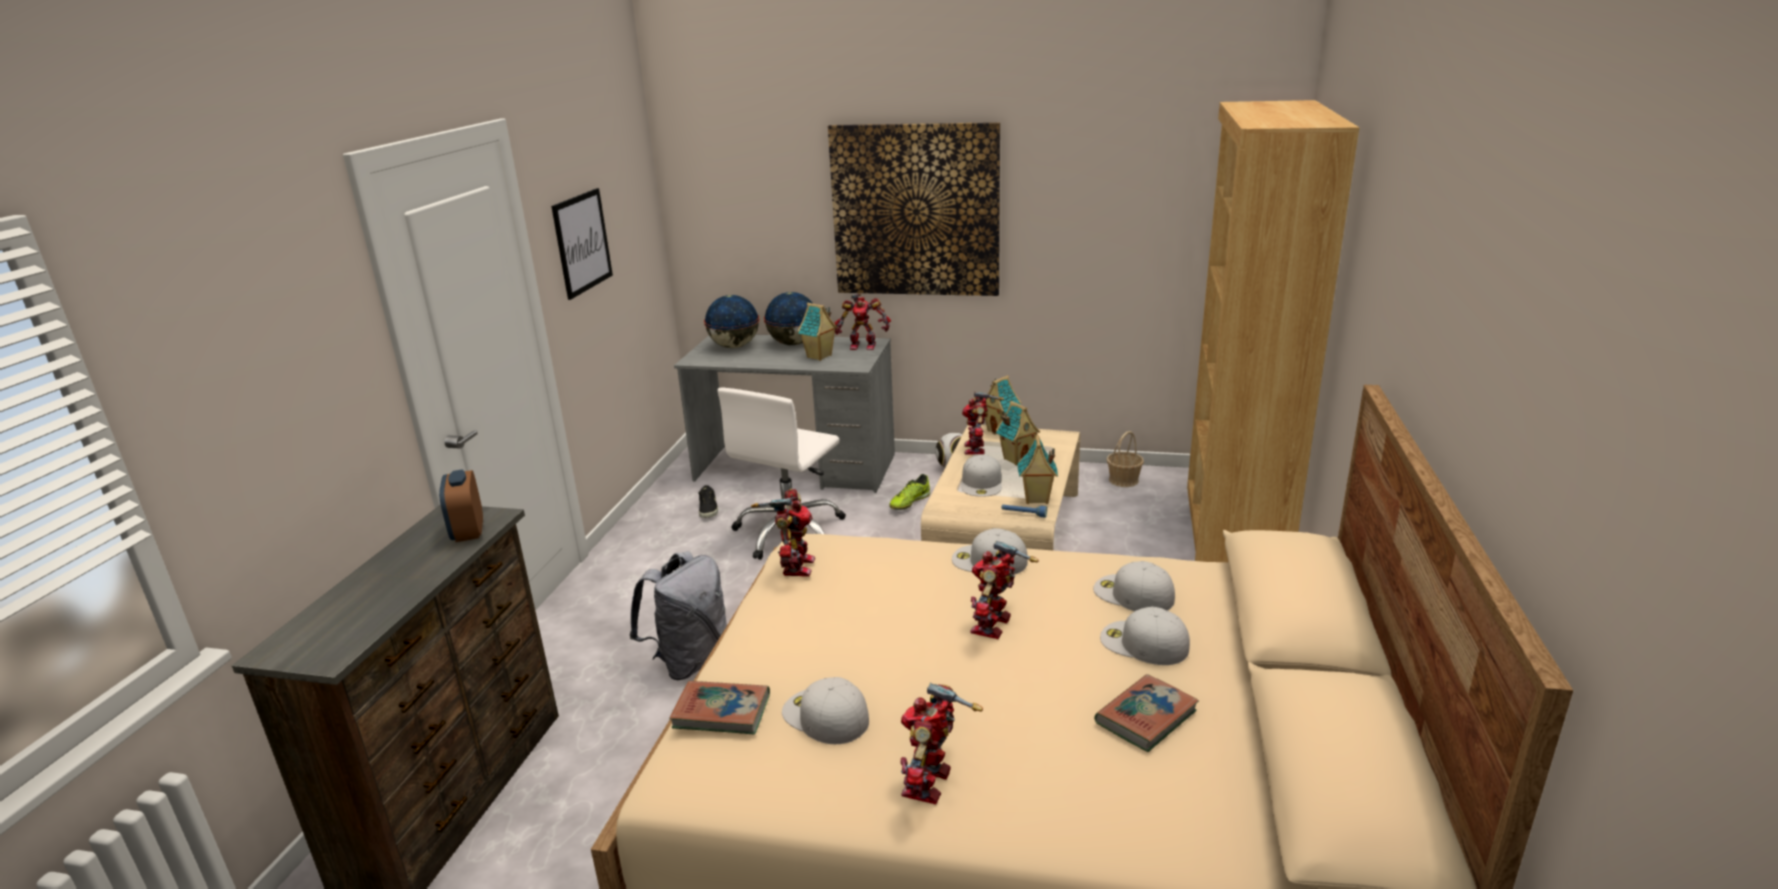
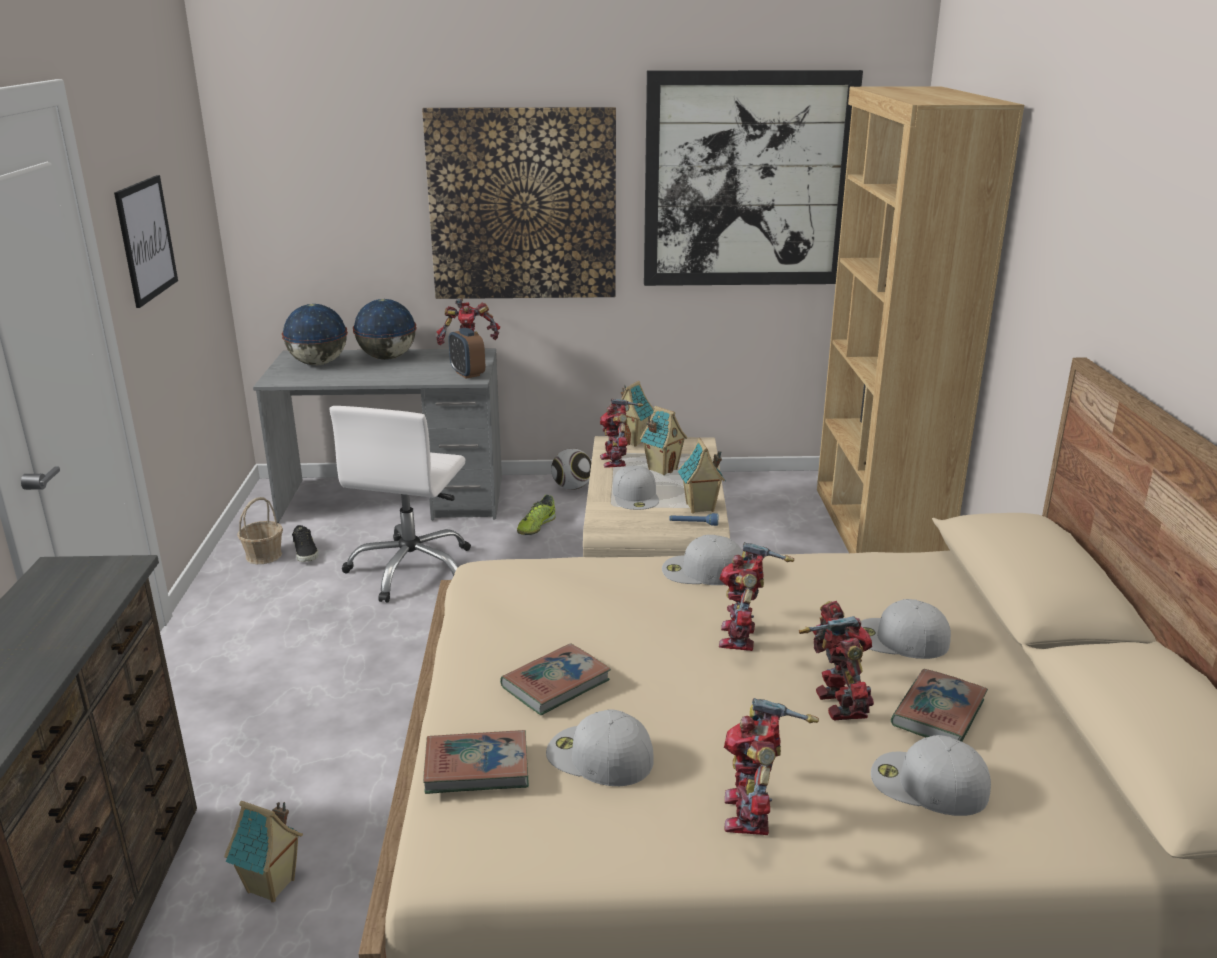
camera: 15 degrees left, 0 degrees up
alarm clock [439,470,483,542] -> alarm clock moved to [448,328,485,379]
grey backpack [629,551,727,680] -> none
toy robot [751,489,815,577] -> toy robot moved to [799,601,874,721]
toy house [798,303,837,361] -> toy house moved to [224,801,303,902]
white cap [1093,561,1175,611] -> white cap moved to [871,735,991,816]
basket [1107,431,1144,487] -> basket moved to [237,497,283,564]
none -> book [500,643,611,715]
none -> picture [644,70,863,286]

